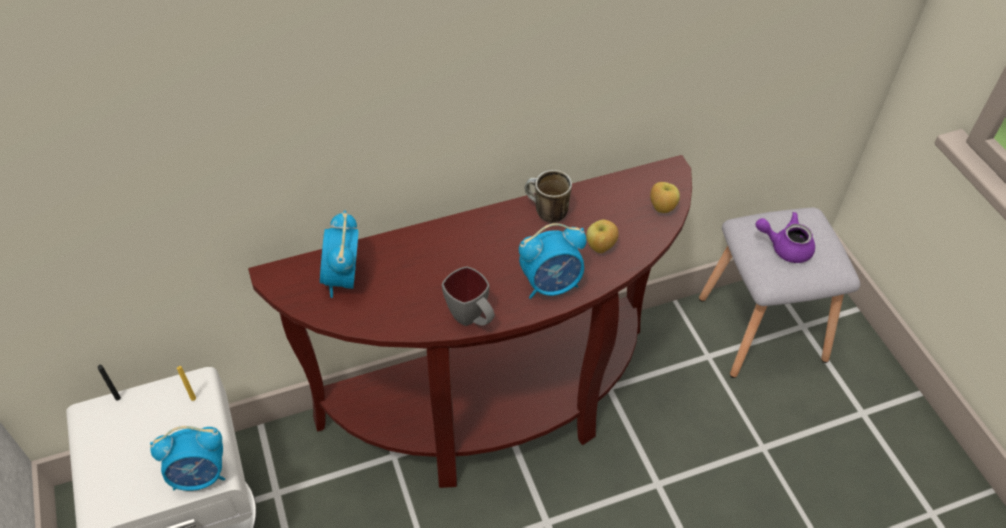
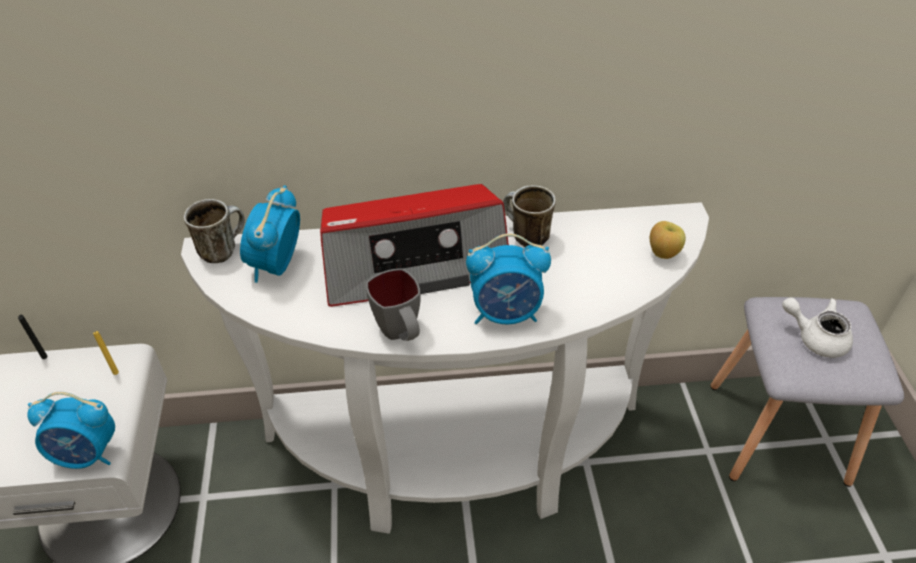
camera: 15 degrees right, 5 degrees down
brown console table [248,155,692,488] -> white console table [181,202,709,534]
apple [586,220,619,253] -> none
purple teapot [755,212,815,263] -> white teapot [782,297,853,358]
none -> mug [184,199,245,263]
none -> radio [320,184,509,307]

